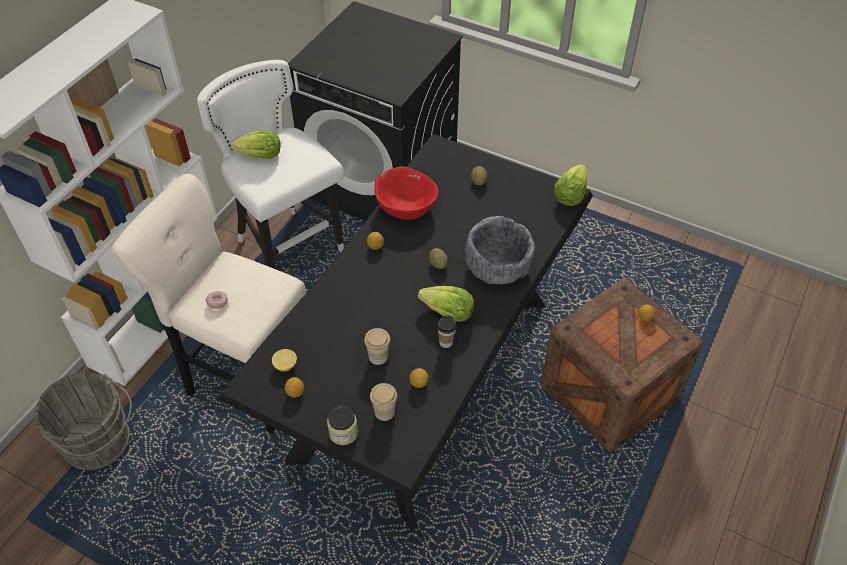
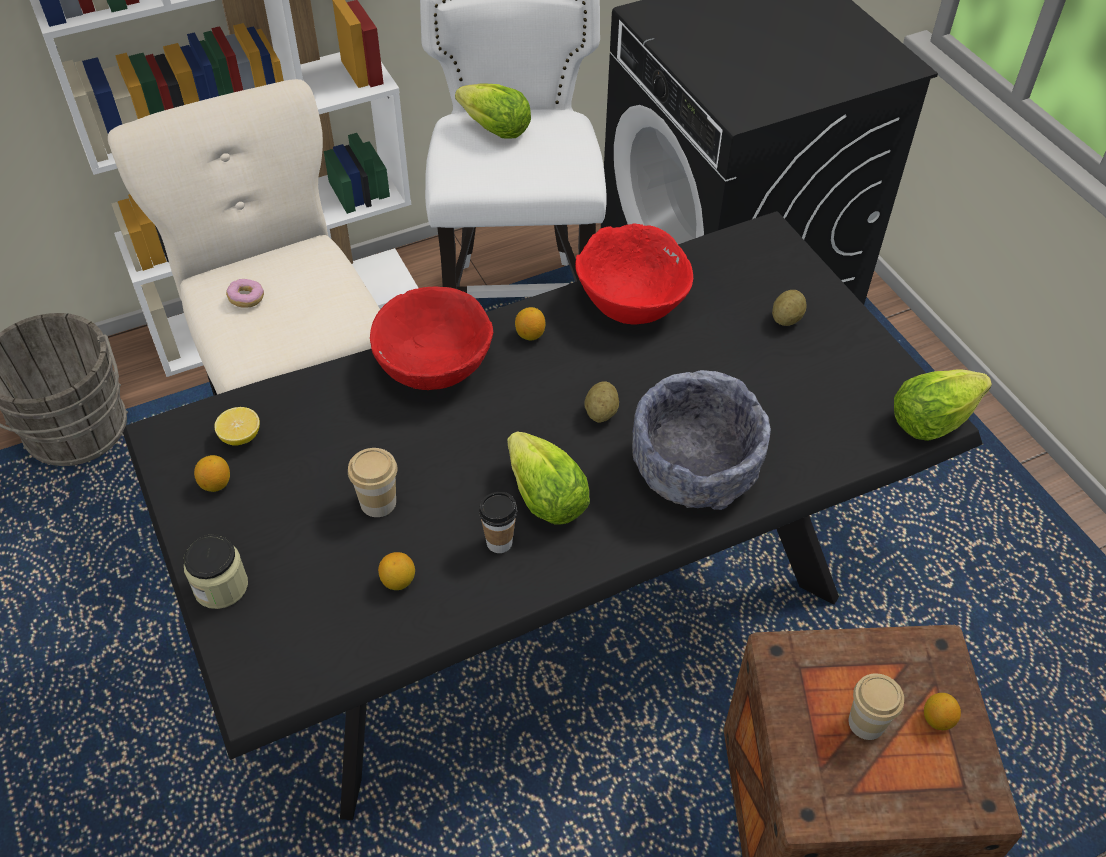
camera: 35 degrees right, 0 degrees up
cup [370,383,397,421] -> cup moved to [848,674,904,740]
none -> red bowl [370,286,493,390]

